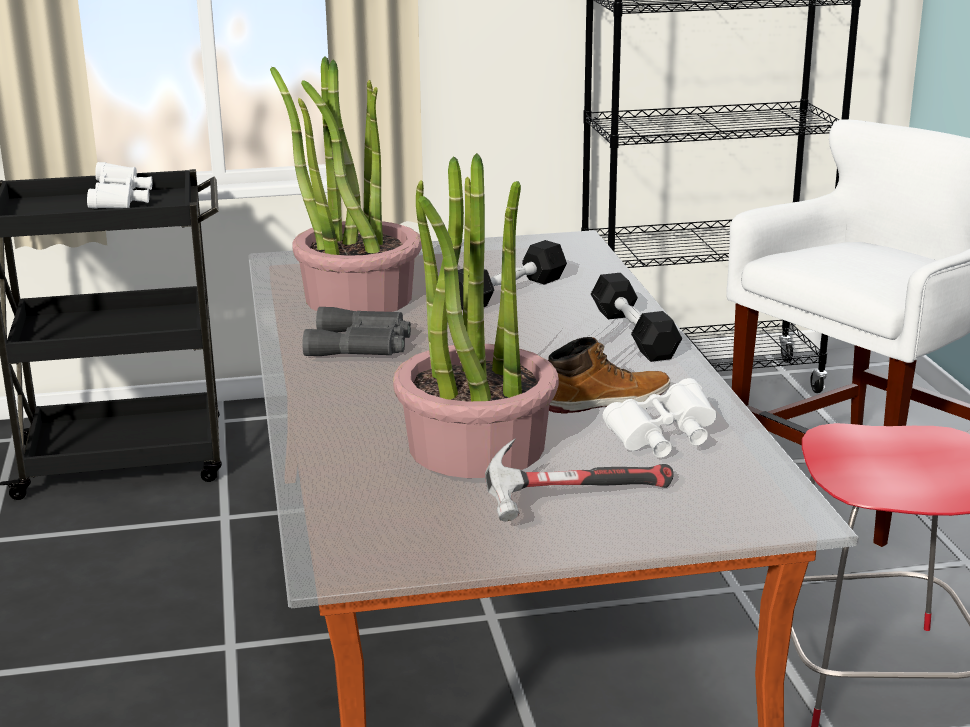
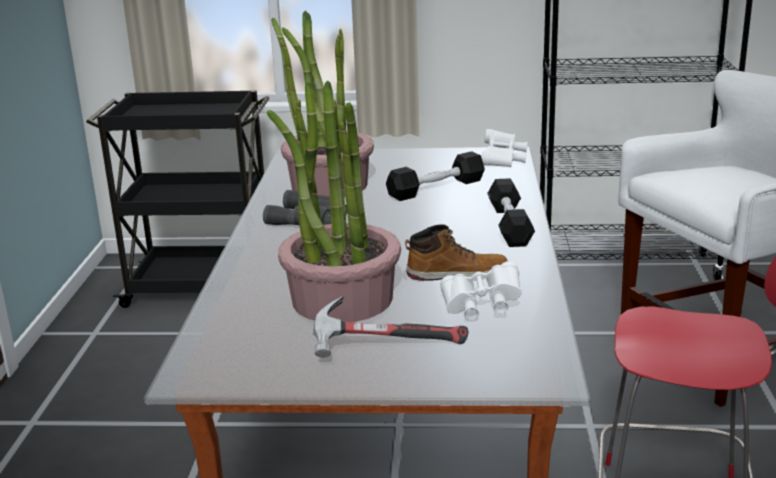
camera: 15 degrees right, 0 degrees up
white binoculars [87,162,152,209] -> white binoculars moved to [482,129,528,167]

